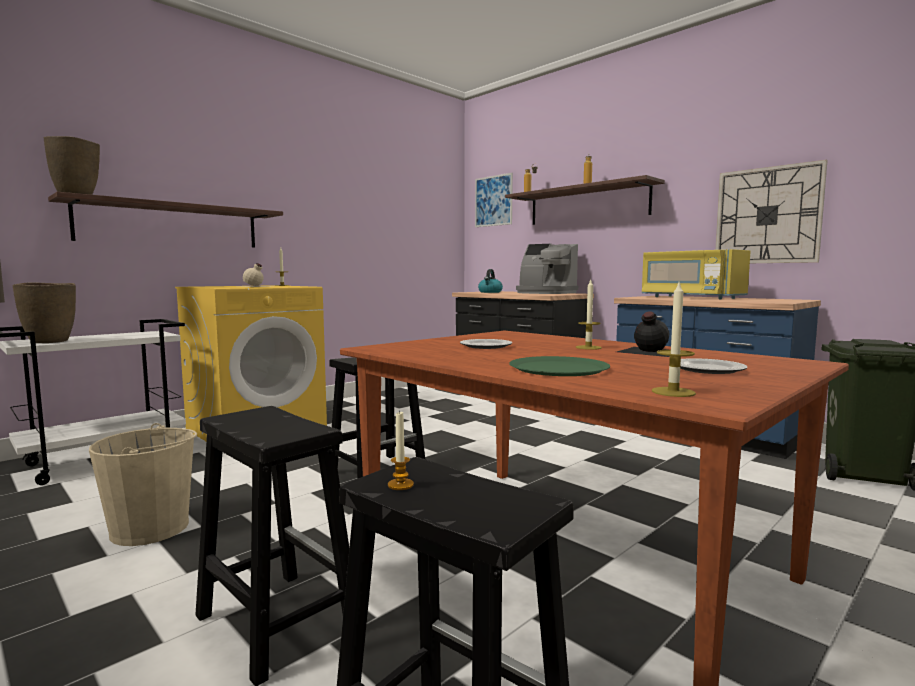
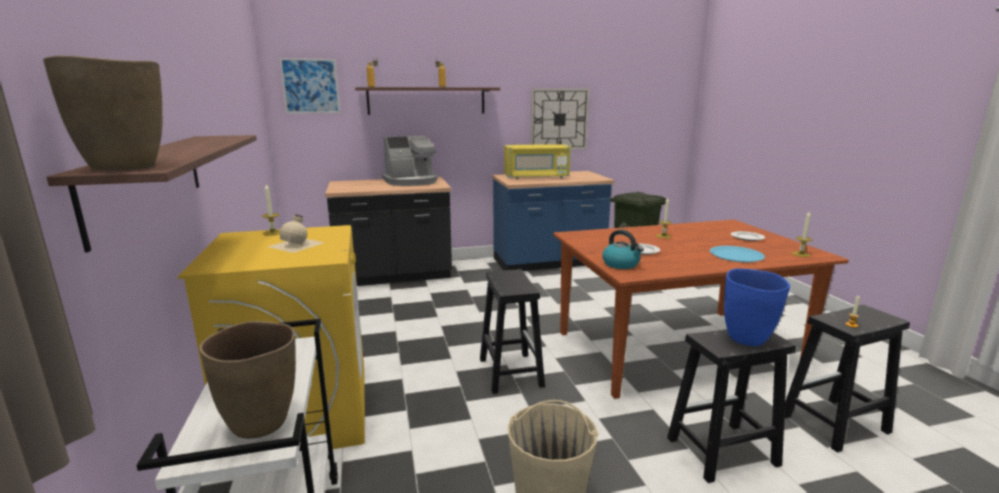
camera: 60 degrees left, 10 degrees up
kettle [478,269,503,293] -> kettle moved to [602,230,644,269]
green plate [509,356,610,376] -> blue plate [710,246,765,262]
black bottle [617,311,670,357] -> none
none -> blue vase [724,269,790,346]

